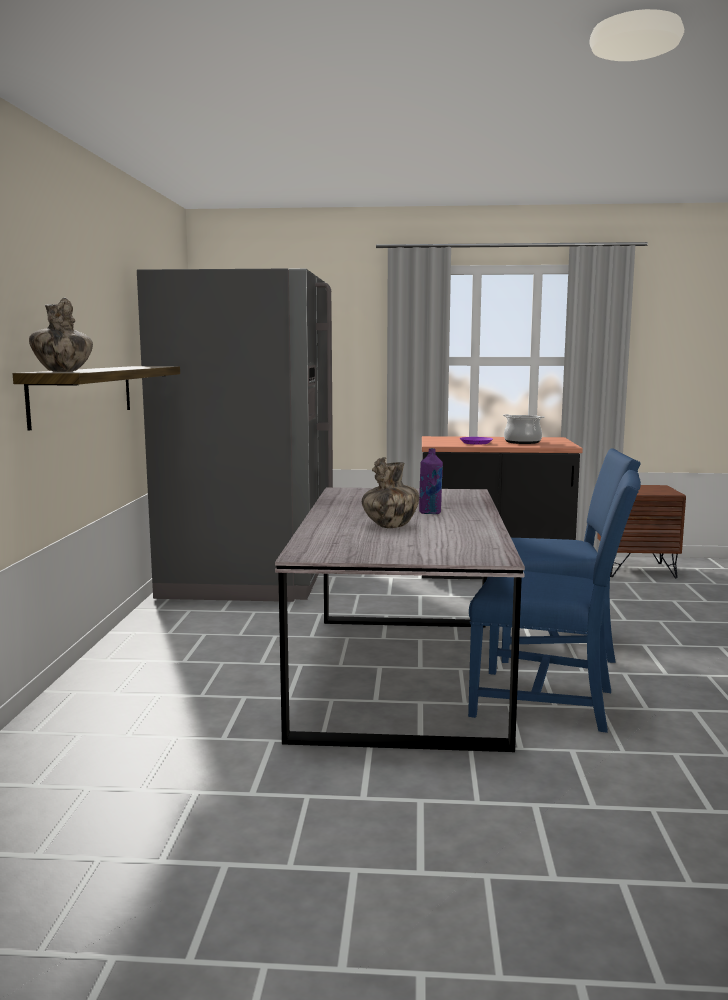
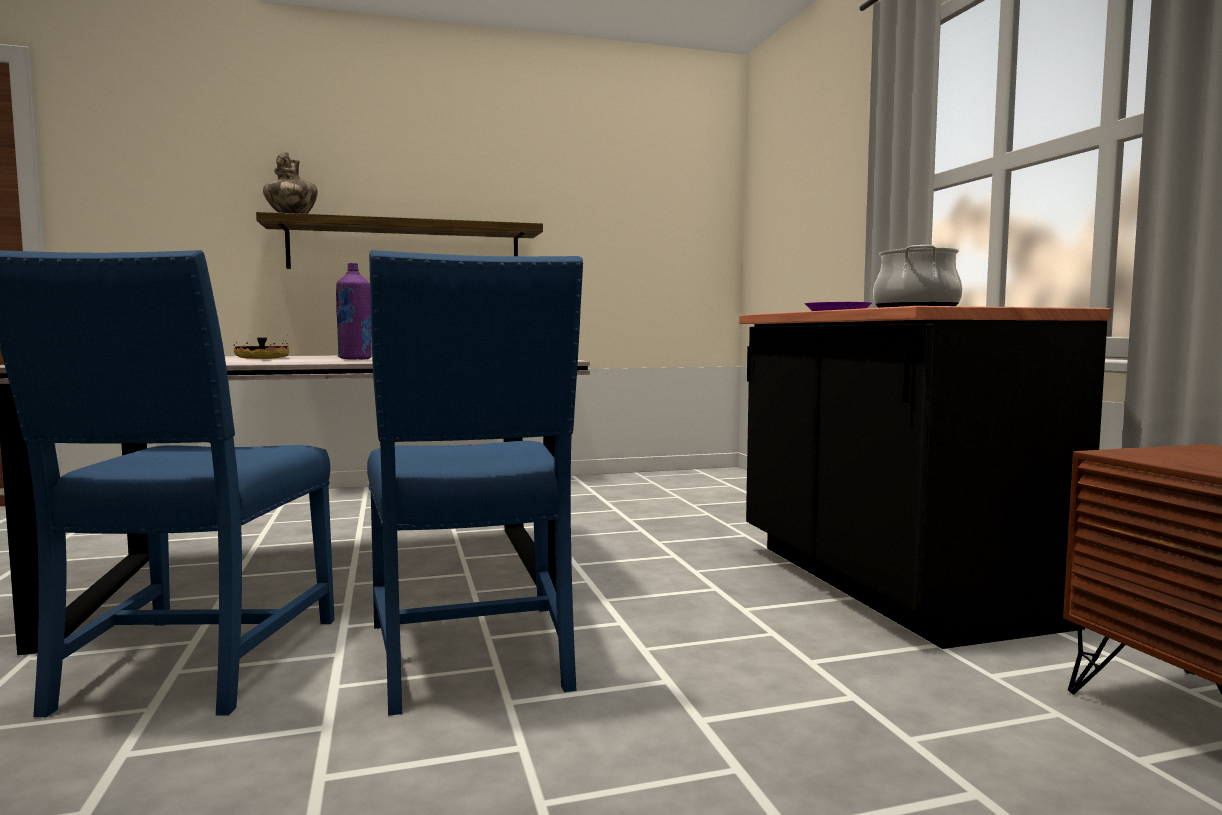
camera: 70 degrees right, 5 degrees down
grey fridge [137,268,333,602] -> none
vase [362,457,419,528] -> frying pan [233,338,289,359]

